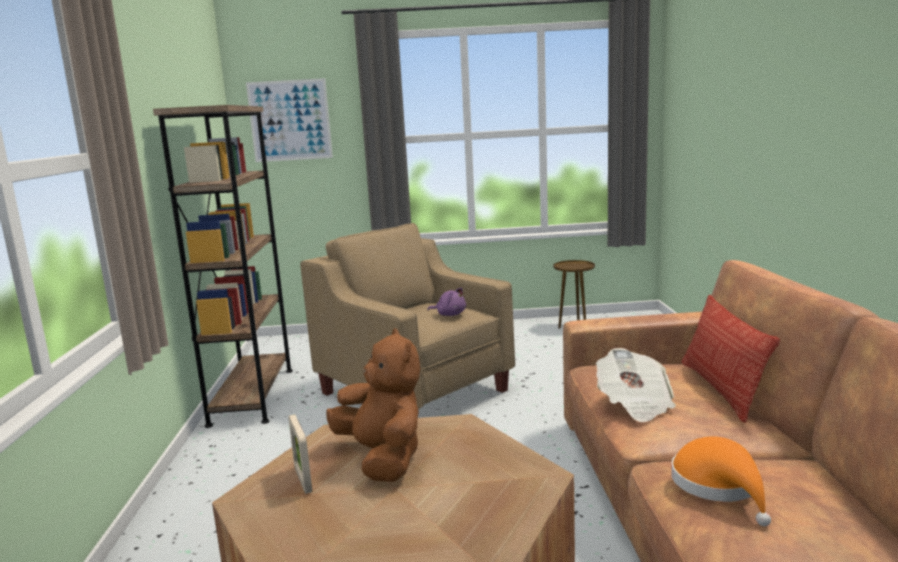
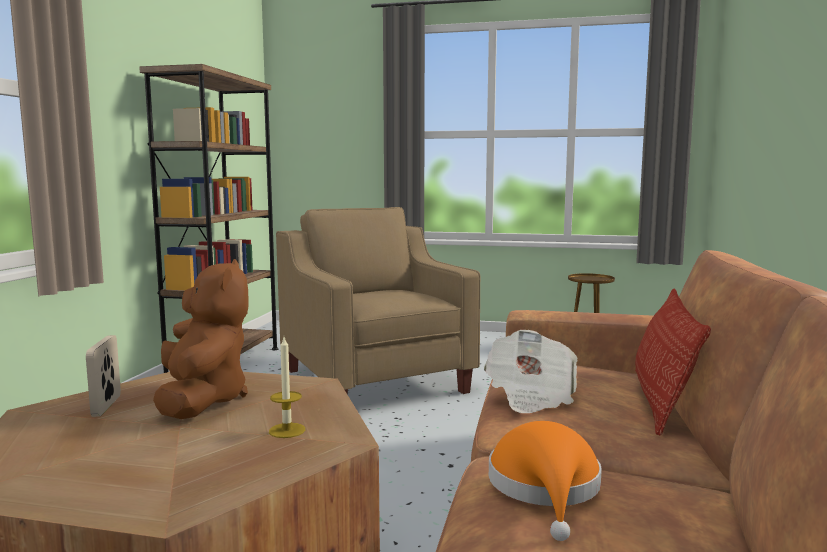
camera: 15 degrees right, 5 degrees down
picture [246,78,333,162] -> none
purple plush toy [427,287,466,316] -> none
none -> candle [269,337,305,438]

